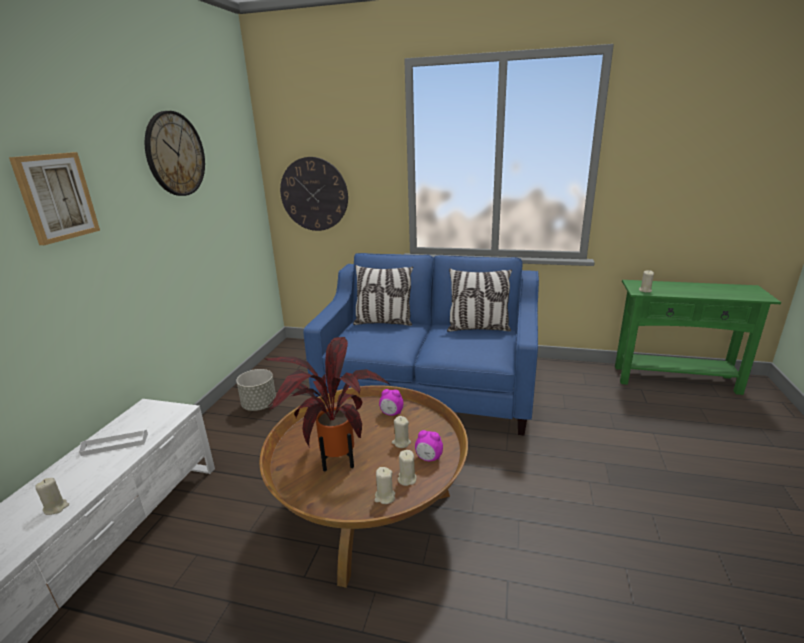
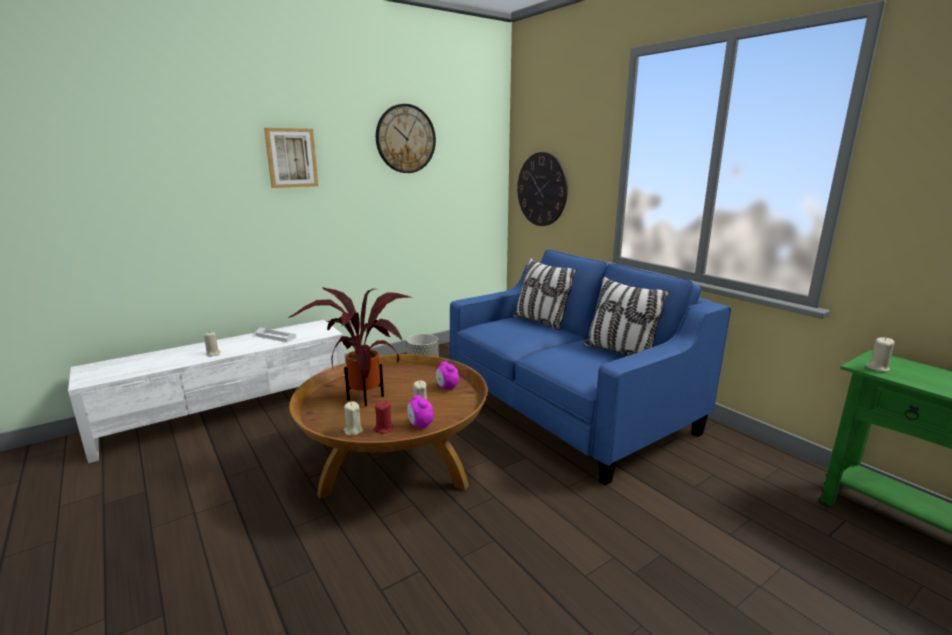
camera: 40 degrees right, 5 degrees down
beige candle [398,450,416,486] -> red candle [374,400,393,434]

